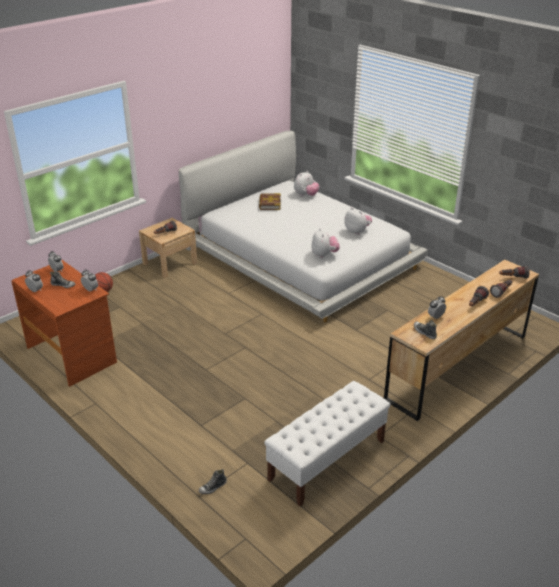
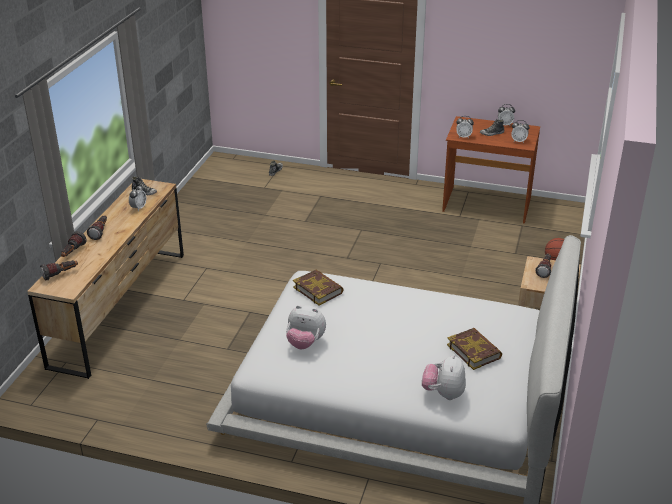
camera: 150 degrees right, 0 degrees up
white bench [264,381,390,507] -> none
plush toy [312,228,340,258] -> book [293,270,344,306]

